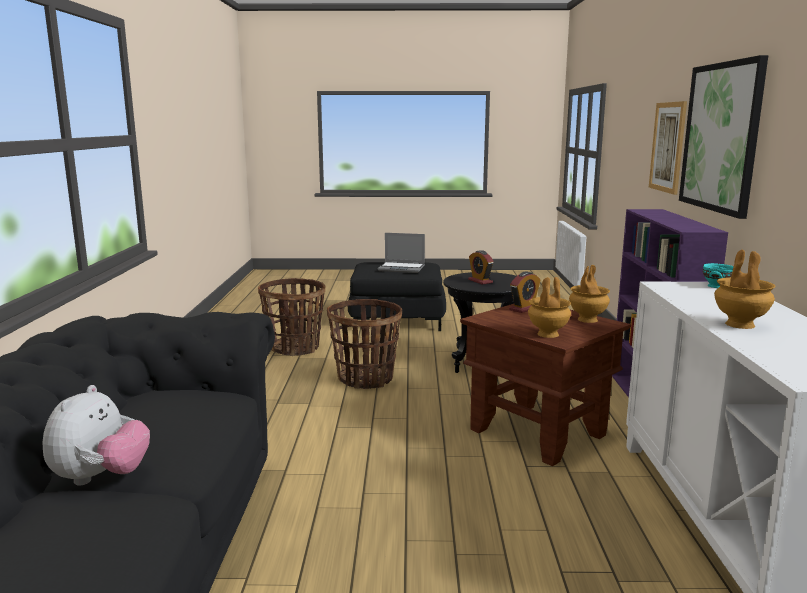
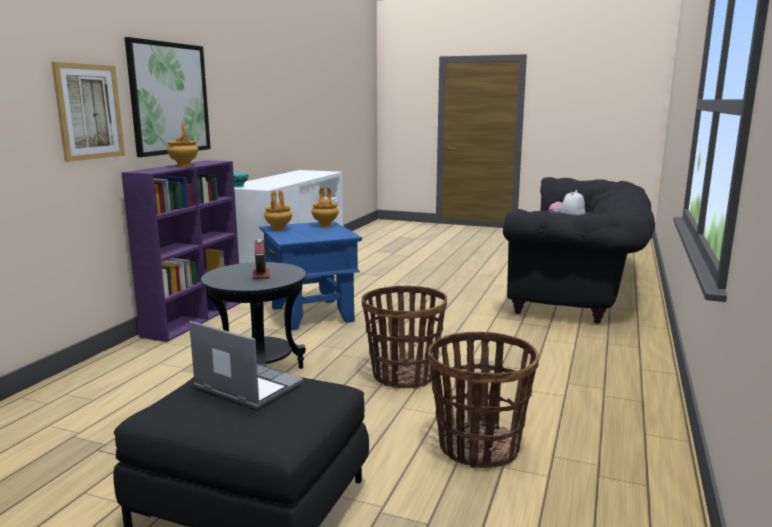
camera: 160 degrees left, 0 degrees up
brown side table [460,304,631,466] -> blue side table [259,221,362,331]
alarm clock [509,272,541,313] -> none
brown vase [714,250,776,329] -> brown vase moved to [167,123,198,167]

